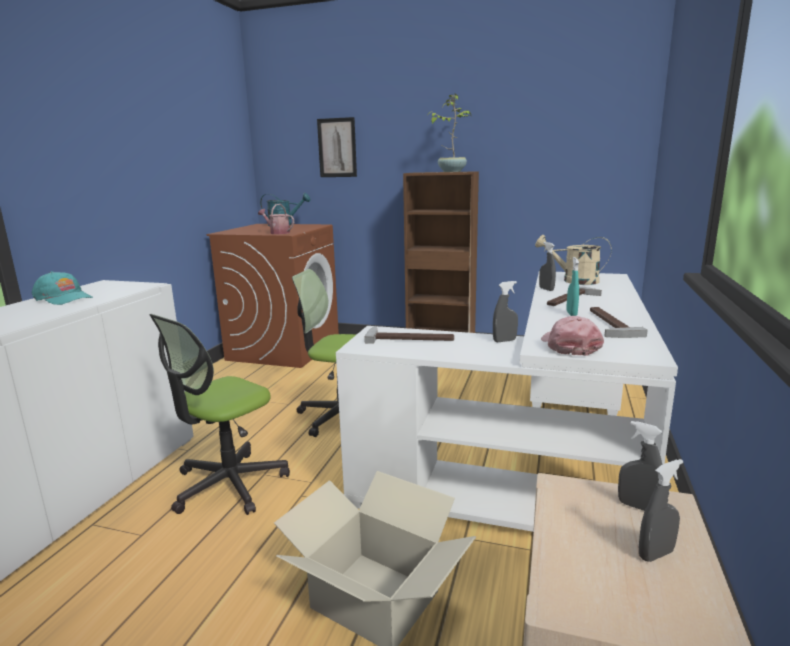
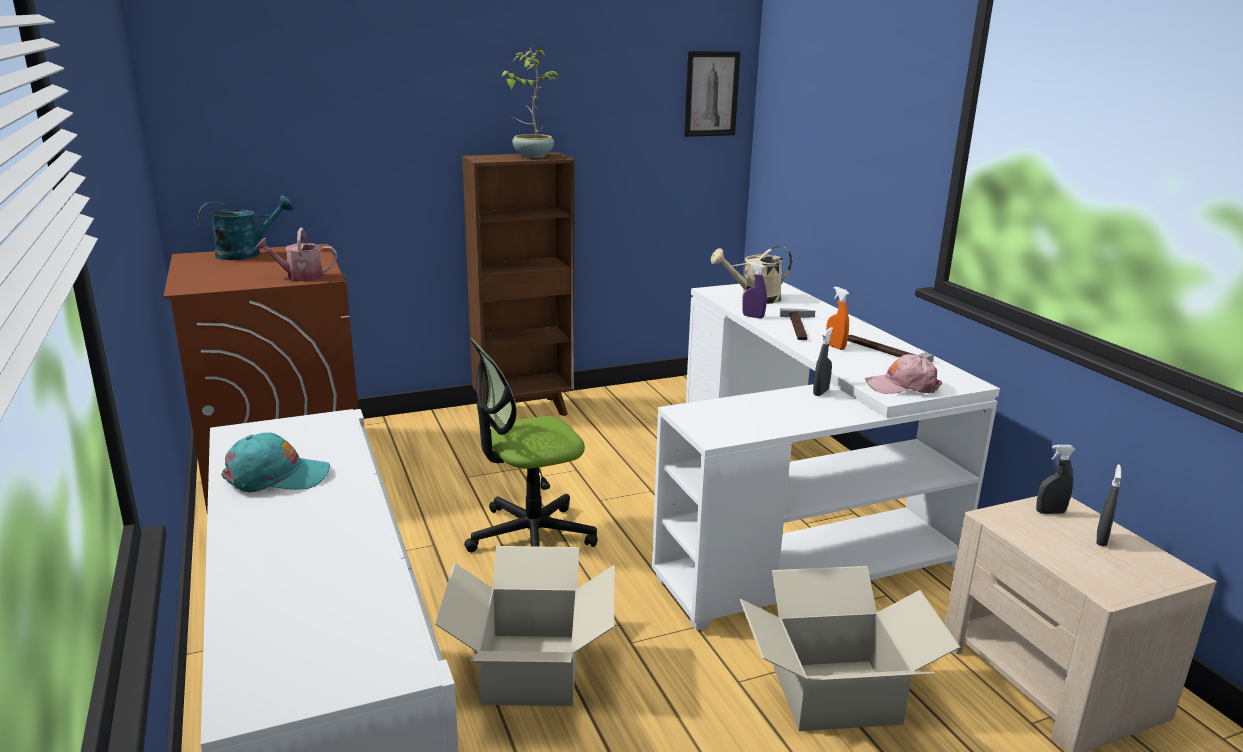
camera: 40 degrees left, 5 degrees up
office chair [149,314,290,515] -> cardboard box [435,546,615,706]
picture [317,117,357,177] -> picture moved to [684,51,741,137]
hammer [364,326,454,344] -> none
grey spray bottle [539,242,556,291] -> purple spray bottle [742,262,767,319]
pink cap [541,316,604,356] -> pink cap turned 45 degrees counterclockwise [865,354,942,394]
turquoise spray bottle [566,257,579,316] -> orange spray bottle [826,287,849,350]

